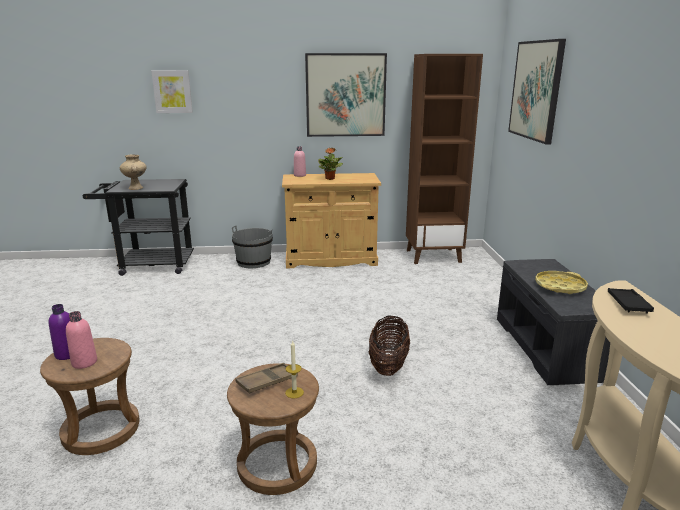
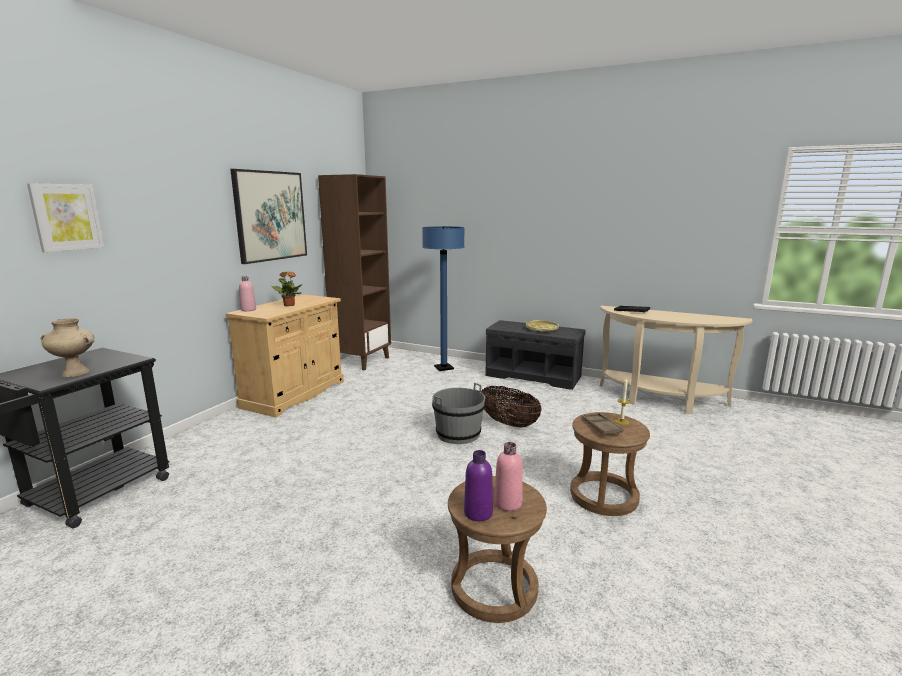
camera: 60 degrees left, 5 degrees down
grey bucket [232,225,273,268] -> grey bucket moved to [432,383,485,444]
picture [508,39,566,144] -> none
none -> blue floor lamp [422,226,465,371]

